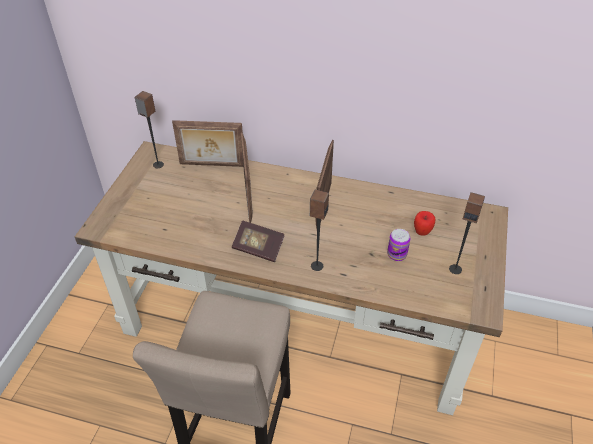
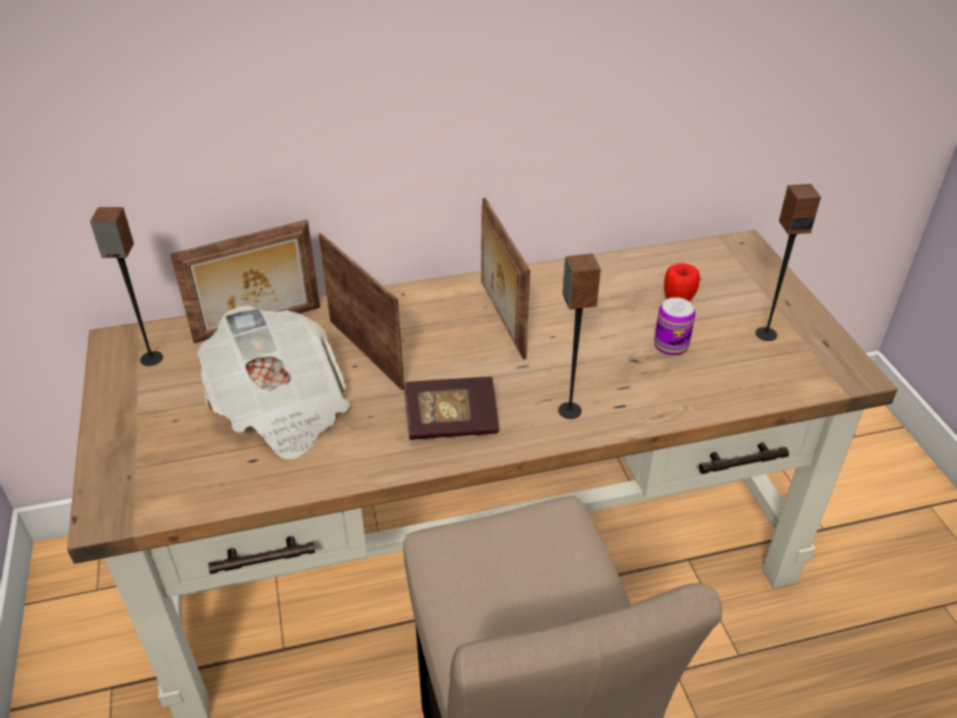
camera: 30 degrees left, 5 degrees down
none -> newspaper [198,305,350,459]

